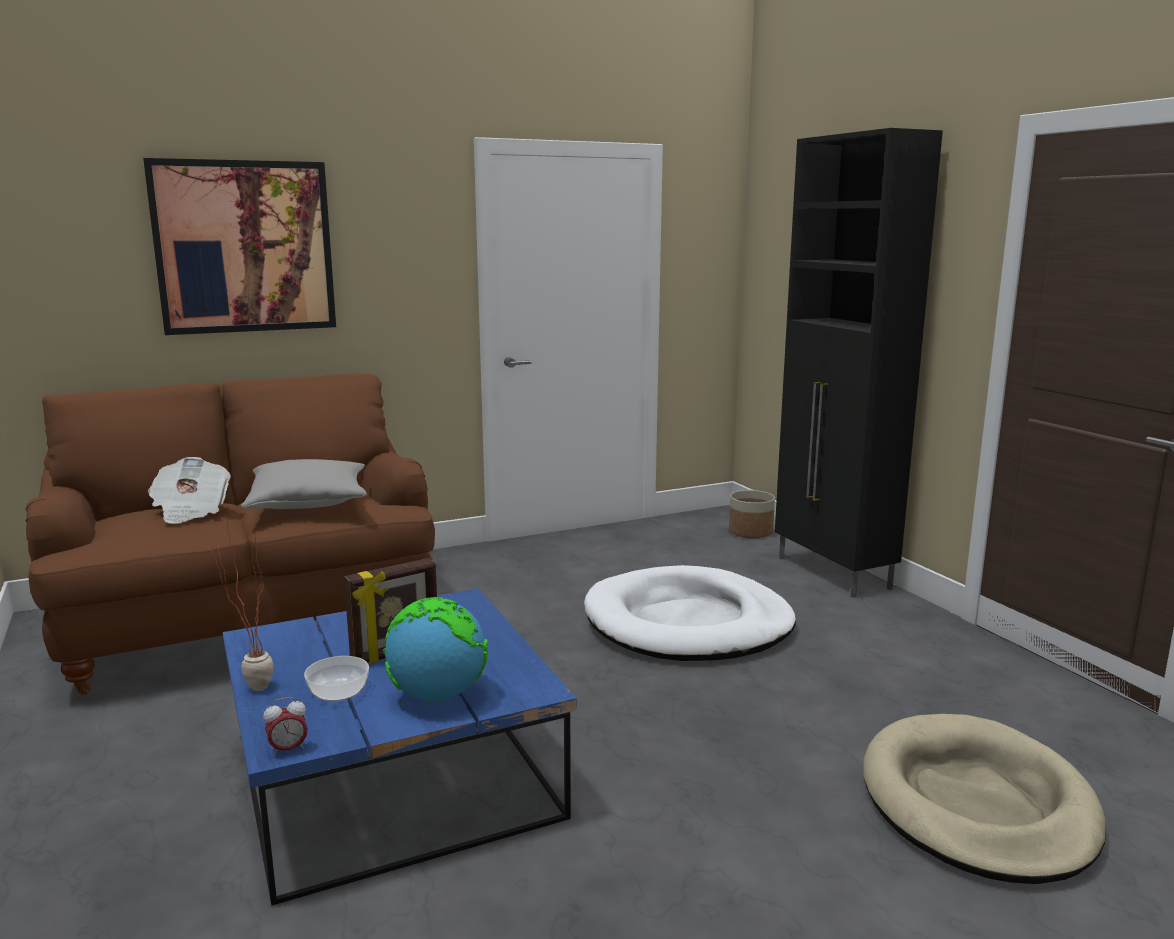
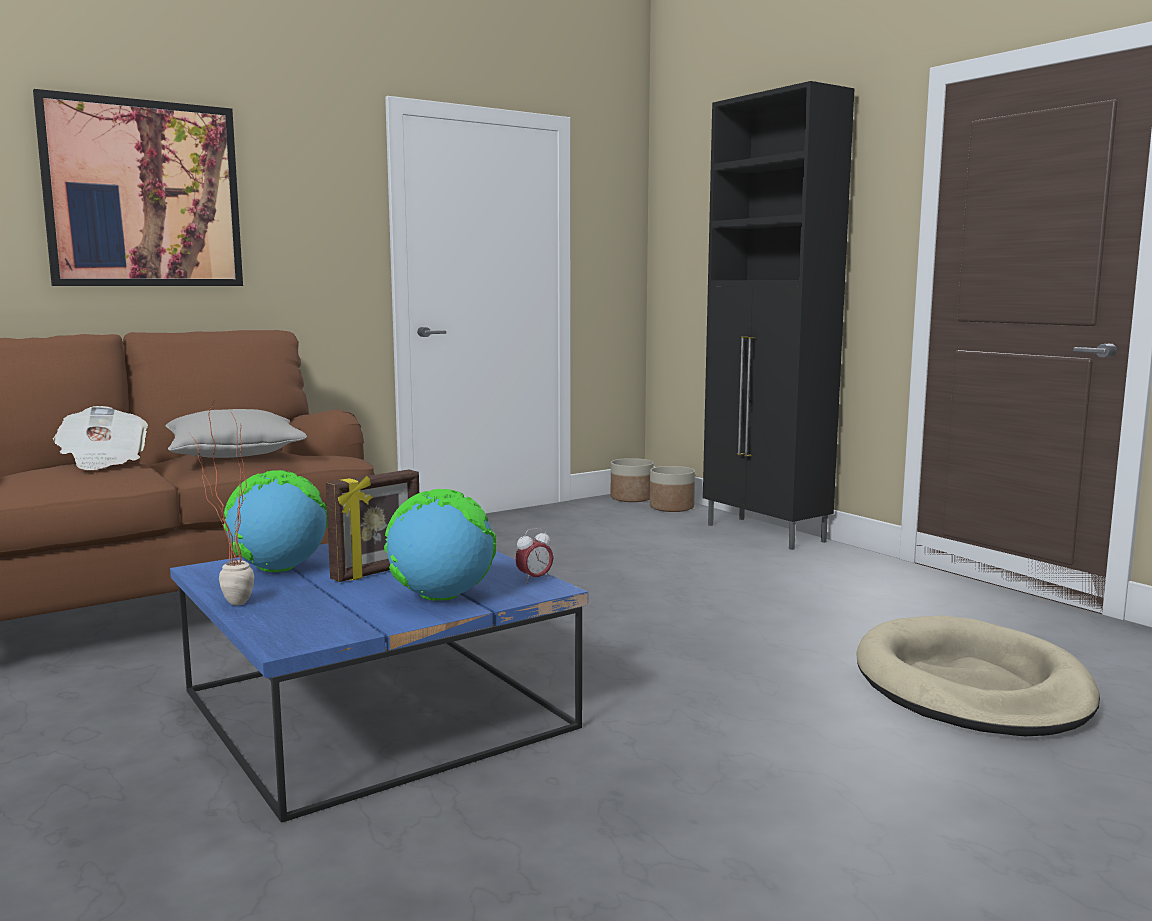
camera: 10 degrees left, 5 degrees down
alarm clock [263,697,308,757] -> alarm clock moved to [515,528,553,583]
bowl [304,656,369,701] -> none
white dog bed [584,565,796,661] -> none
none -> globe [223,470,328,572]
none -> planter [611,458,654,502]

